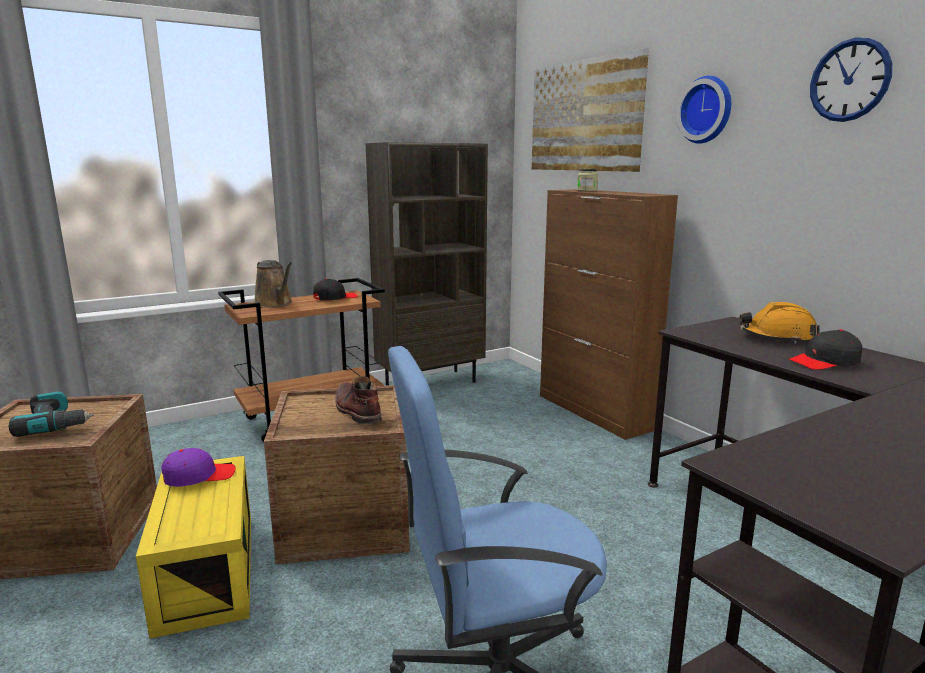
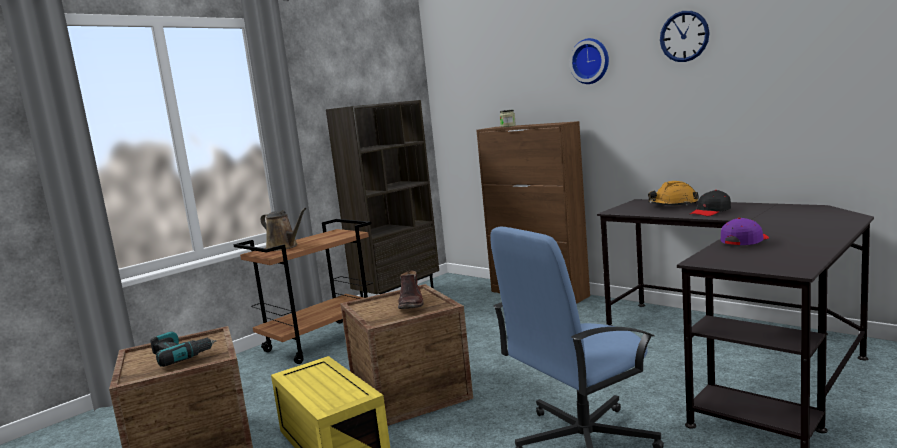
camera: 15 degrees left, 5 degrees down
purple cap [161,448,236,487] -> purple cap moved to [721,218,769,245]
black cap [313,279,357,301] -> none
brown boot [336,376,382,424] -> brown boot turned 135 degrees counterclockwise [398,270,424,309]
picture [532,48,649,172] -> none

